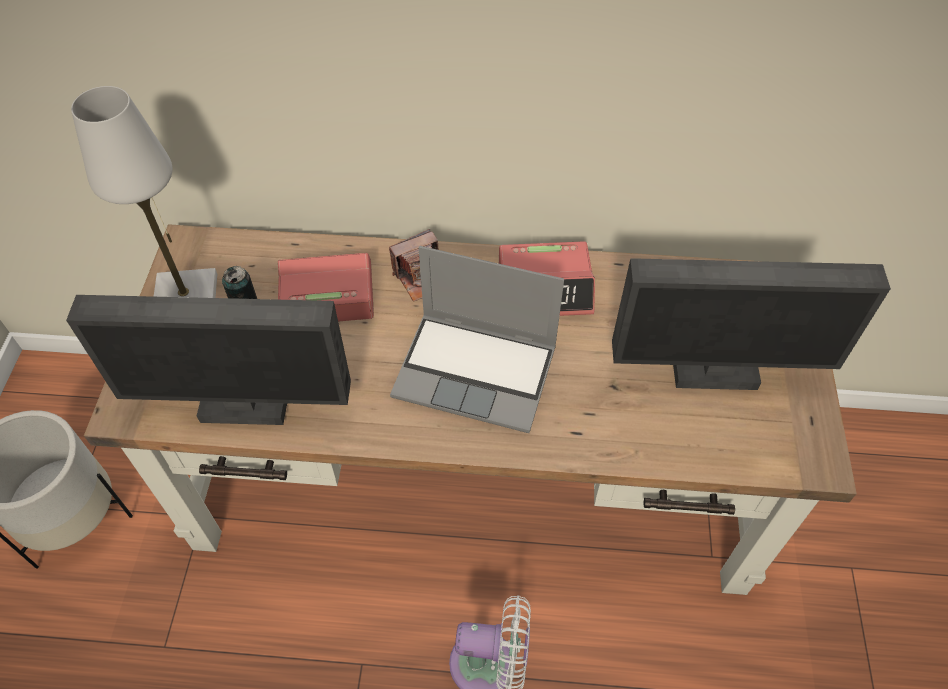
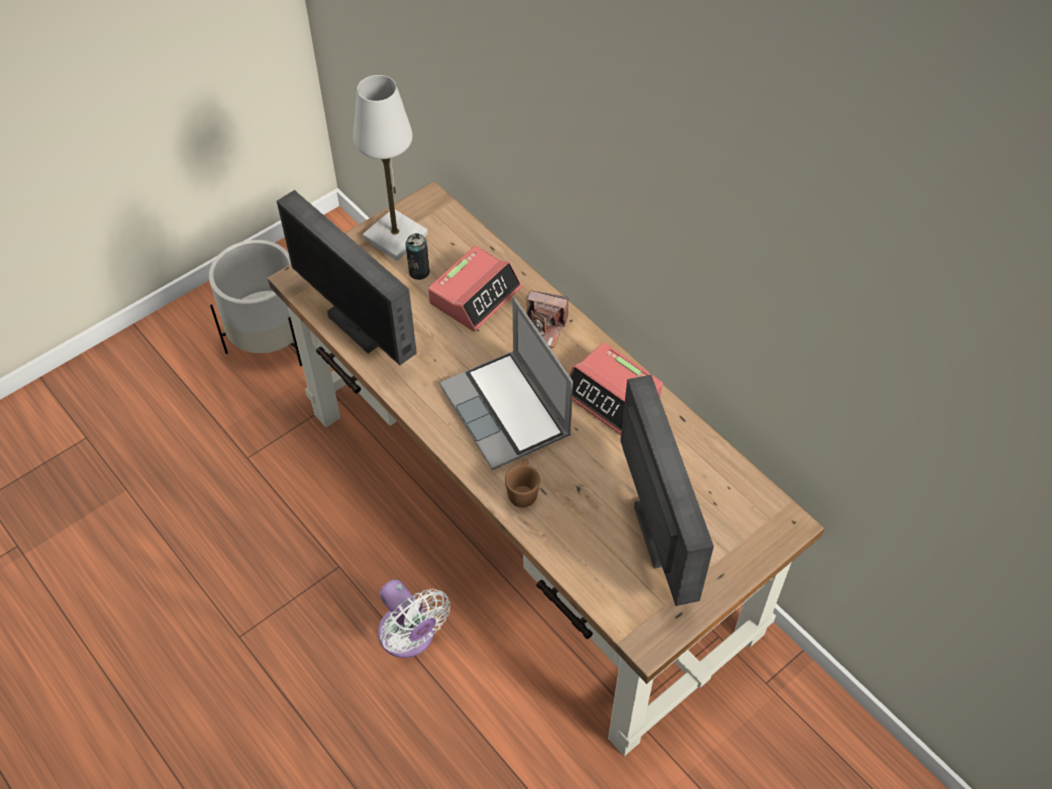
camera: 45 degrees right, 0 degrees up
alarm clock [278,253,374,322] -> alarm clock turned 90 degrees clockwise [428,246,522,331]
monitor [612,258,891,390] -> monitor turned 150 degrees counterclockwise [620,375,714,606]
none -> brown mug [505,460,540,508]

